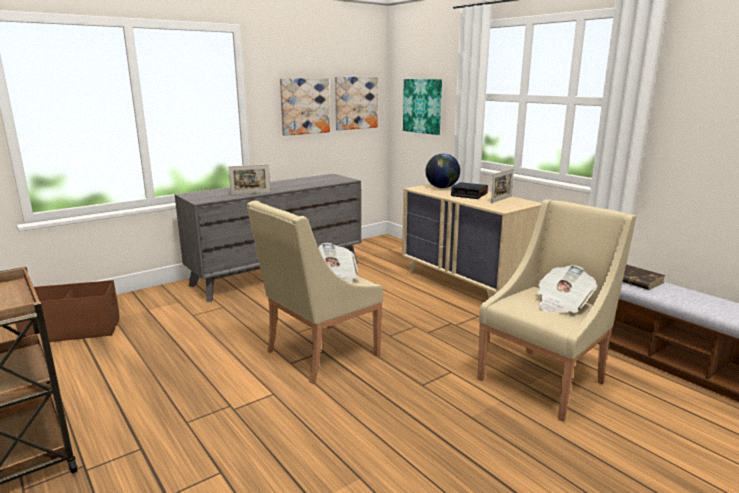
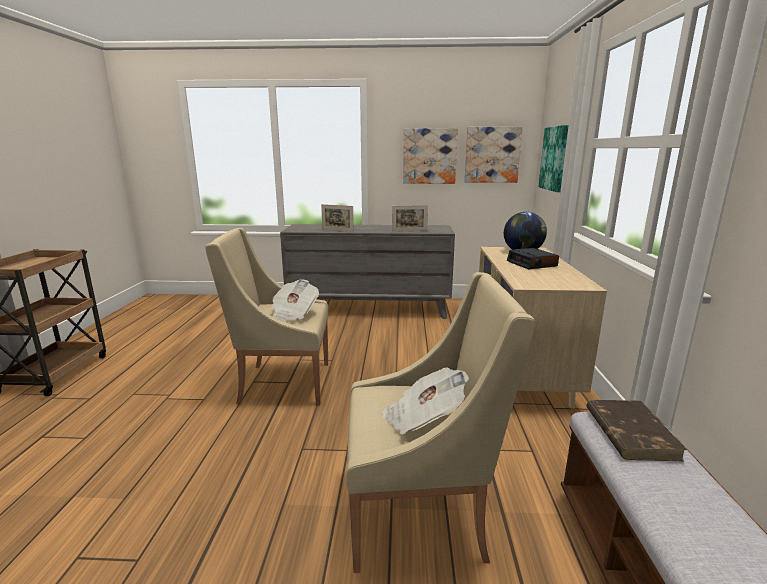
camera: 40 degrees right, 0 degrees up
brown storage box [16,280,120,342] -> none
picture frame [491,169,514,203] -> picture frame moved to [392,205,428,232]

